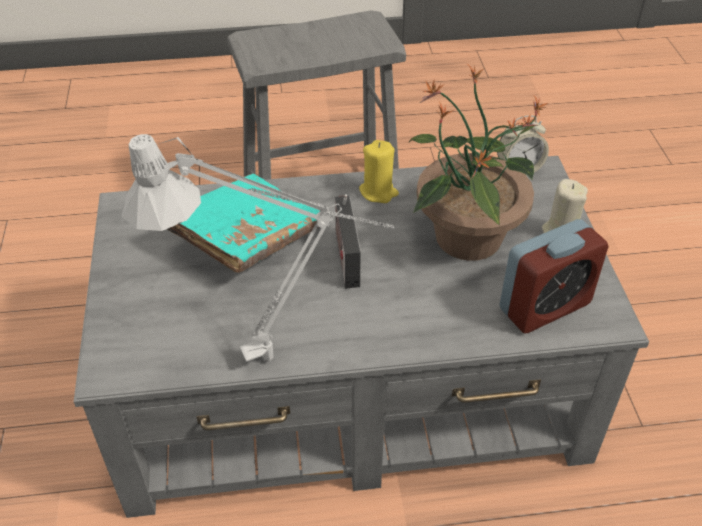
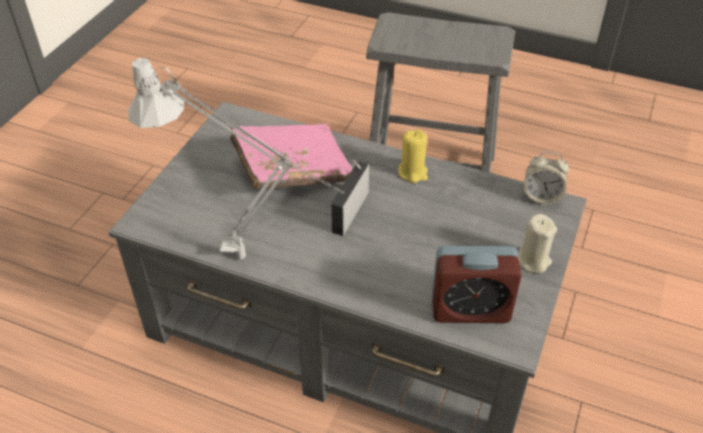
camera: 30 degrees right, 0 degrees up
turquoise book [167,173,320,273] -> pink book [230,124,352,189]
potted plant [408,64,549,261] -> none

